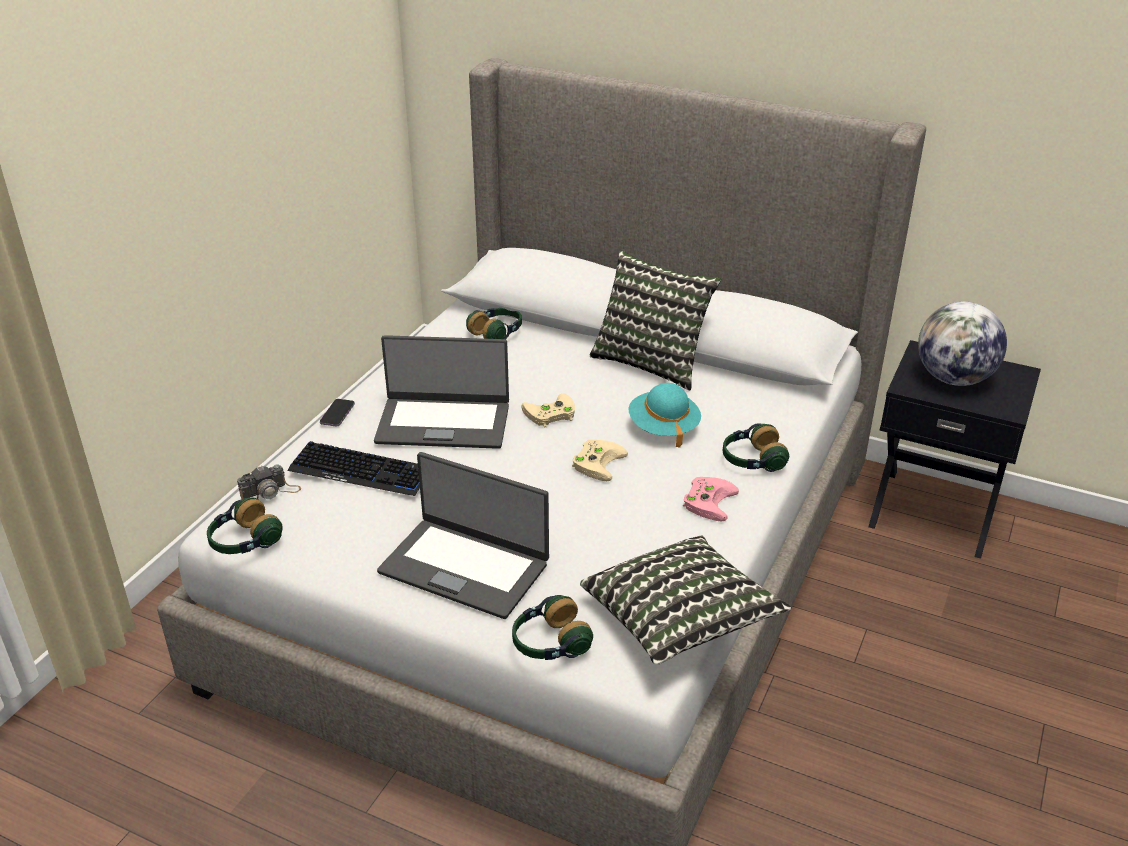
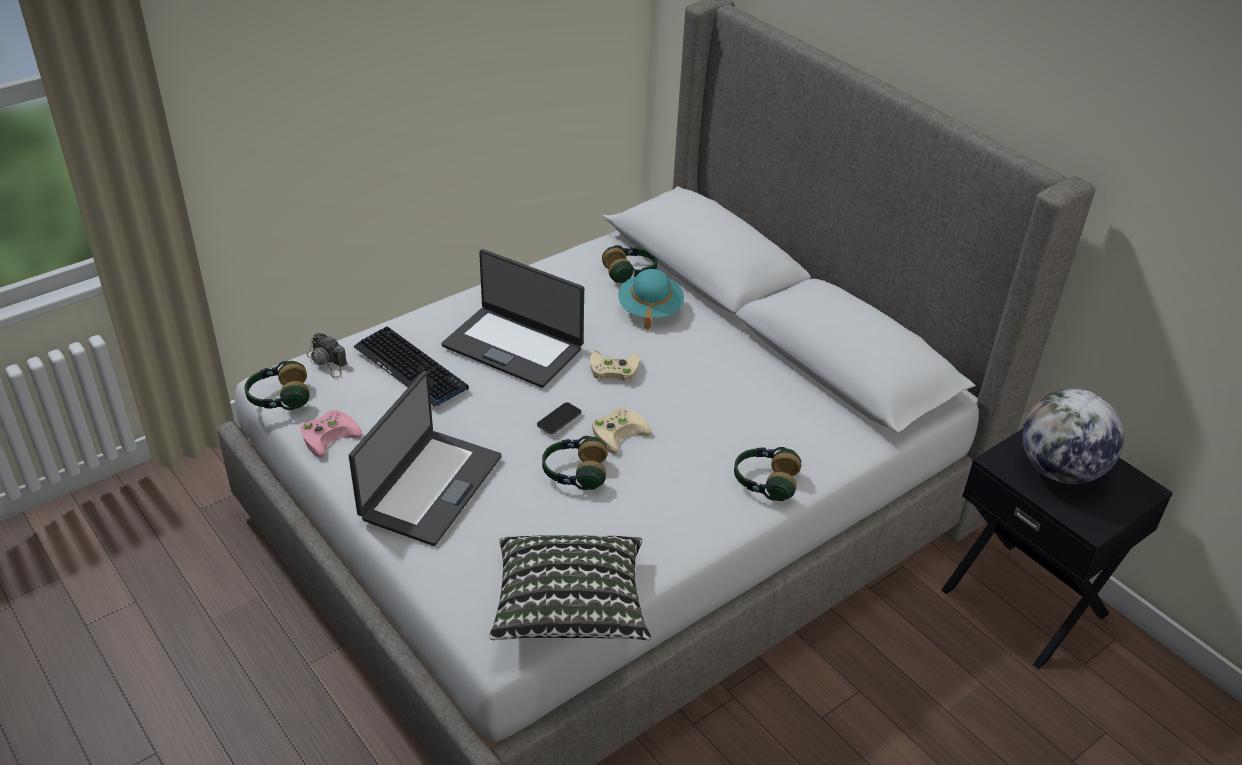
camera: 25 degrees right, 5 degrees up
camera [237,465,301,499] -> camera turned 45 degrees clockwise [306,333,347,378]
phone [320,399,355,427] -> phone moved to [537,402,582,435]
laptop [377,452,549,619] -> laptop turned 120 degrees counterclockwise [349,371,502,546]
headphones [512,595,593,660] -> headphones moved to [542,436,608,490]
pillow [590,251,722,391] -> none
turquoise hat [628,383,701,447] -> turquoise hat moved to [618,269,684,330]
pink game controller [683,477,739,522] -> pink game controller moved to [300,410,362,457]

